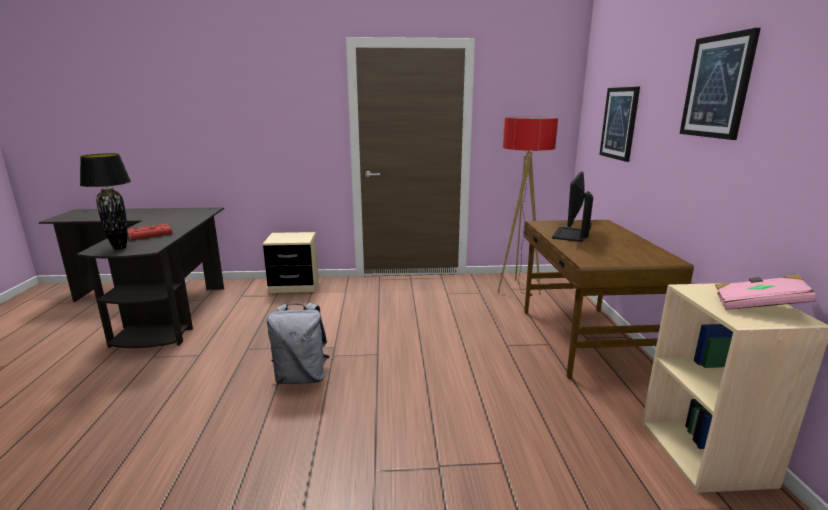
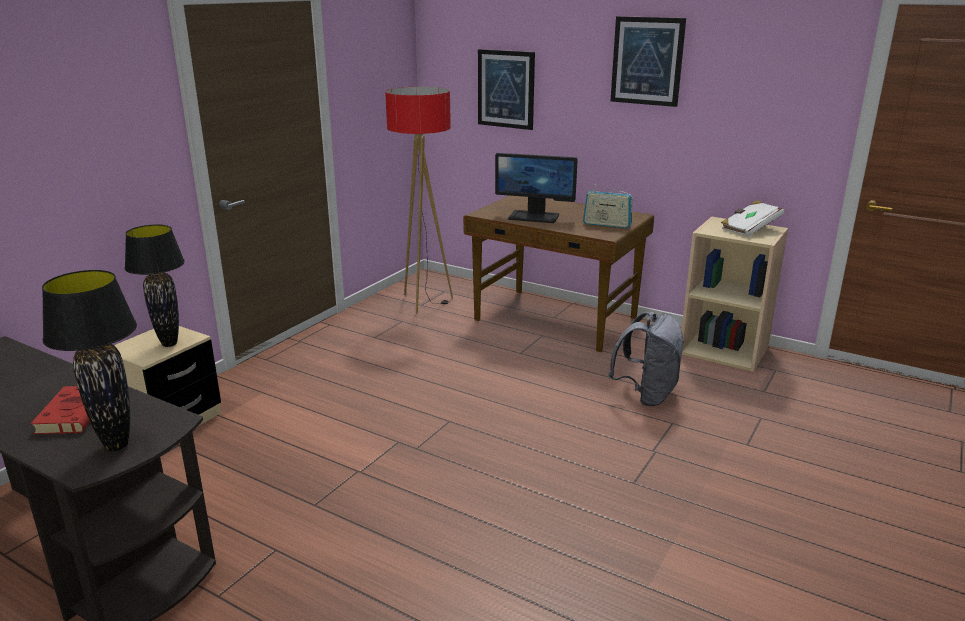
camera: 55 degrees left, 5 degrees up
grey backpack [267,303,329,384] -> grey backpack moved to [608,312,684,407]
monitor [552,172,593,242] -> monitor turned 45 degrees counterclockwise [495,153,578,223]
pink book [715,275,816,310] -> white book [721,200,784,237]
none -> black table lamp [125,224,185,347]
none -> radio [583,185,633,228]

